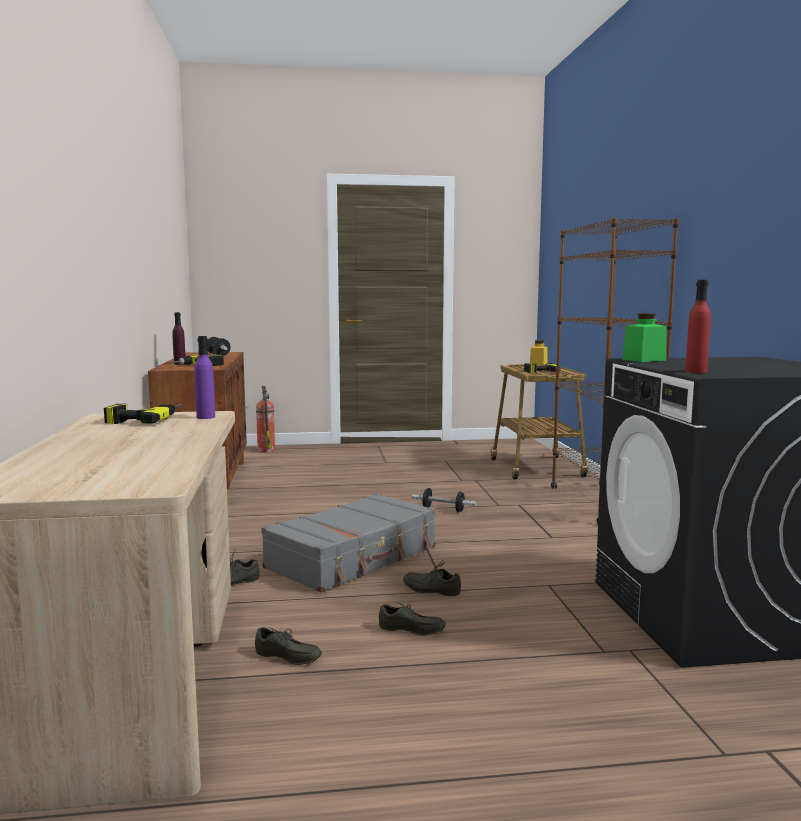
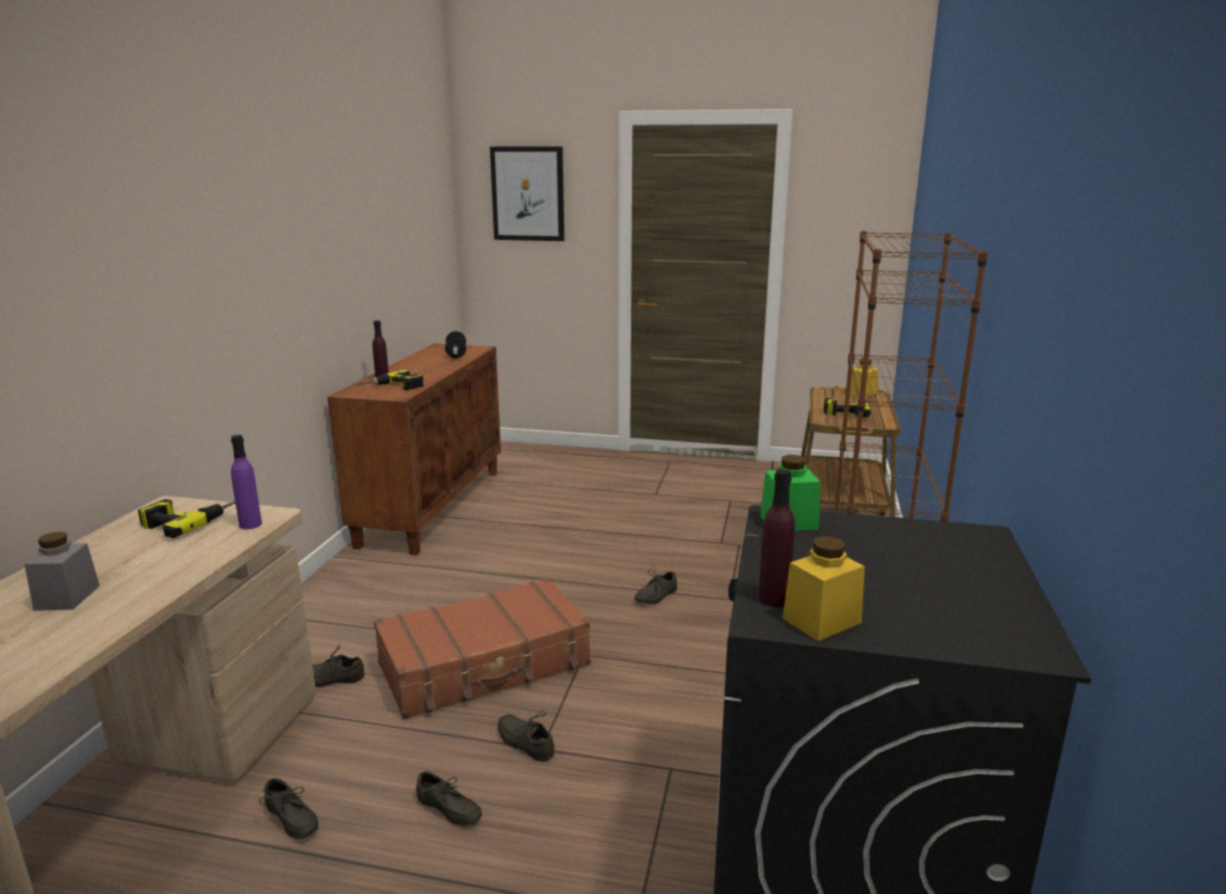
camera: 20 degrees right, 10 degrees up
fire extinguisher [256,386,275,453] -> none
grey suitcase [261,493,436,593] -> brown suitcase [374,578,591,719]
dumbbell [412,488,477,512] -> grey shoe [634,566,677,604]
red bottle [685,280,711,373] -> purple bottle [758,469,795,607]
none -> grey jar [24,531,100,611]
none -> picture [490,146,564,241]
none -> yellow jar [782,536,865,641]

